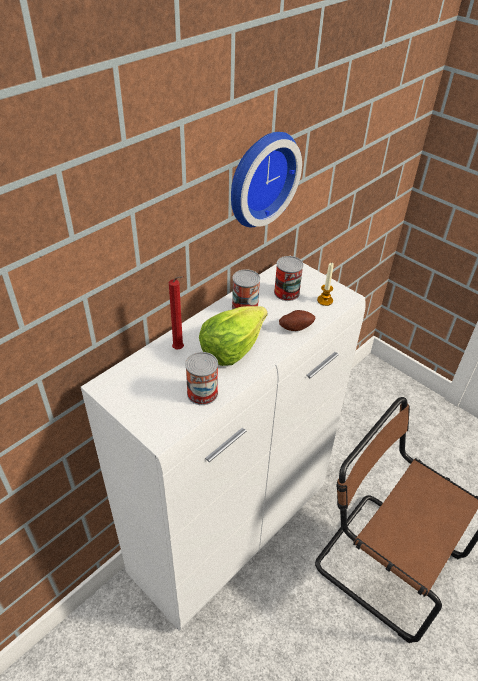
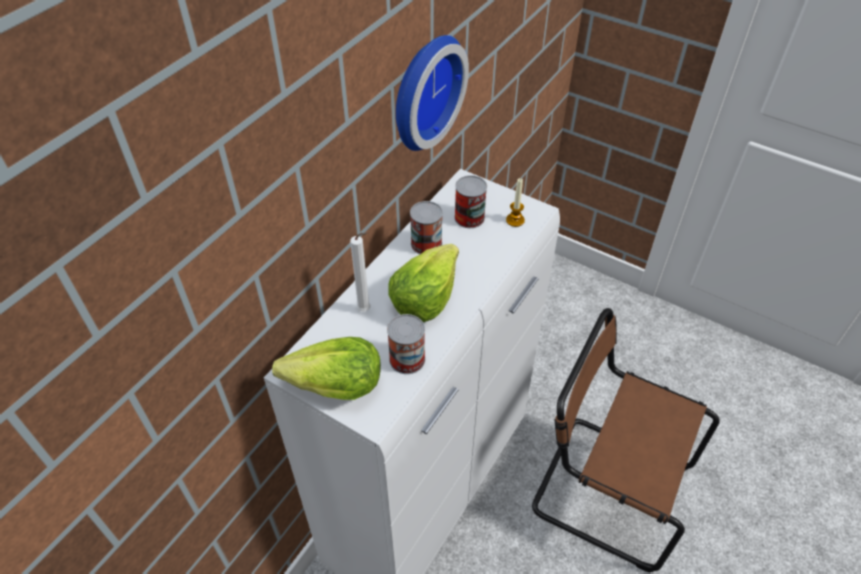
camera: 10 degrees left, 5 degrees up
red candle [169,276,184,349] -> white candle [350,232,370,312]
potato [279,310,315,331] -> none
none -> lettuce [272,337,381,400]

